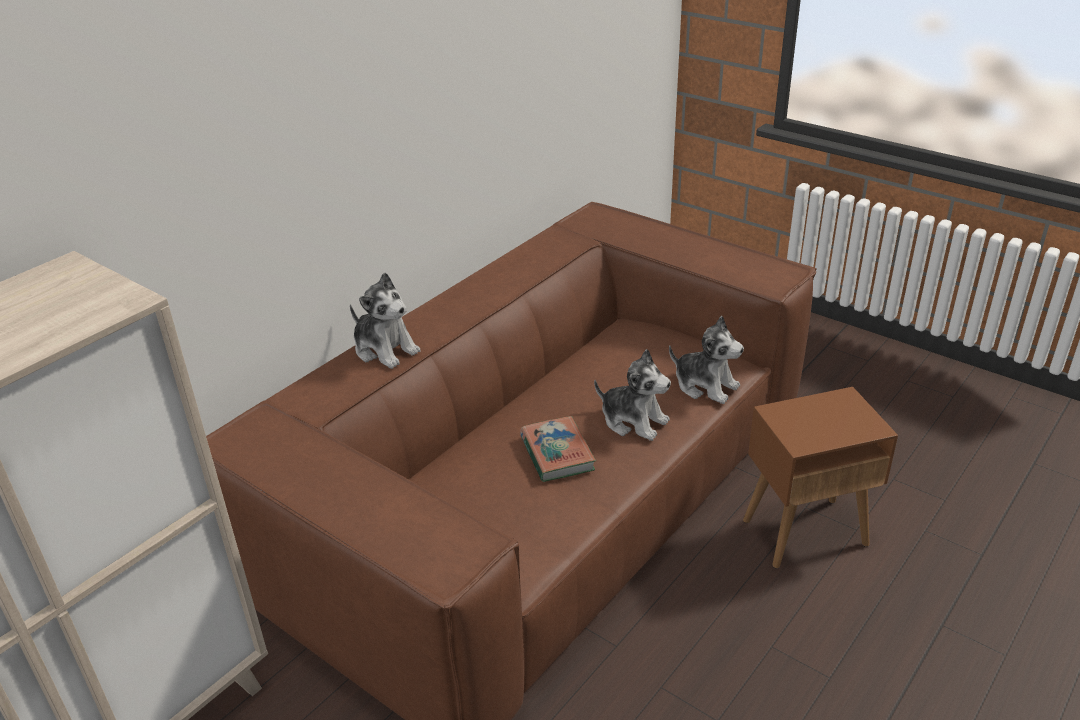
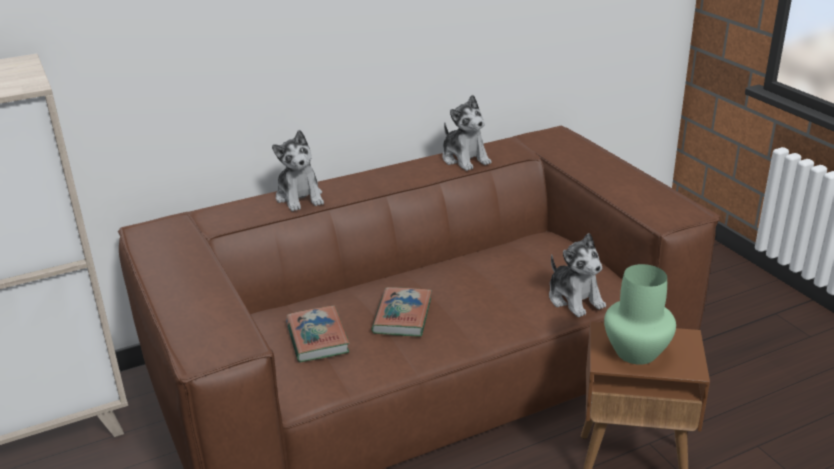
camera: 25 degrees right, 5 degrees down
plush toy [594,349,671,441] -> plush toy moved to [442,95,491,171]
none -> book [286,306,350,362]
none -> green vase [604,264,676,365]

